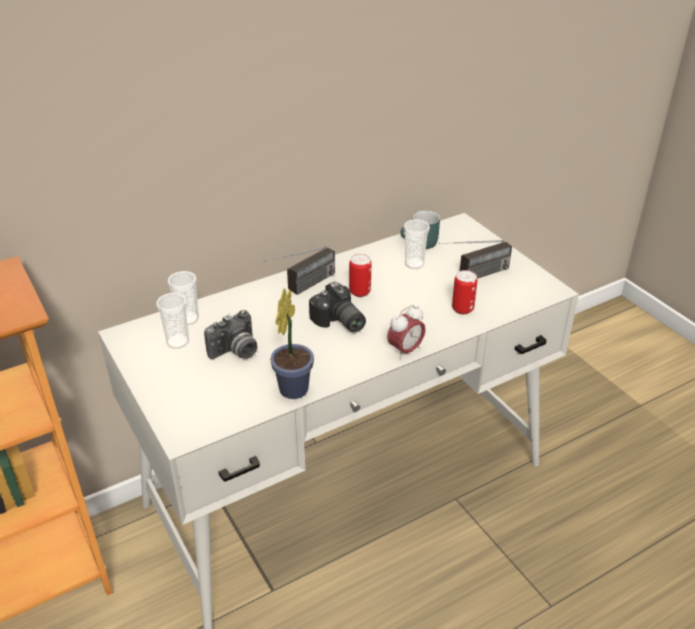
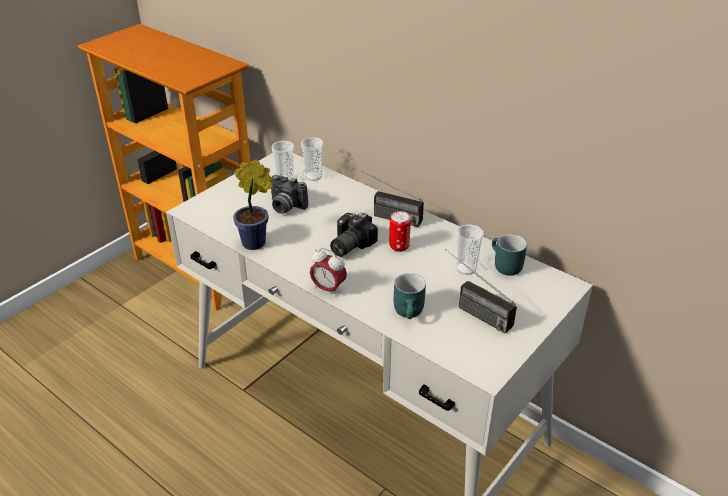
camera: 70 degrees right, 0 degrees up
can [452,270,478,314] -> turquoise mug [394,273,426,319]

